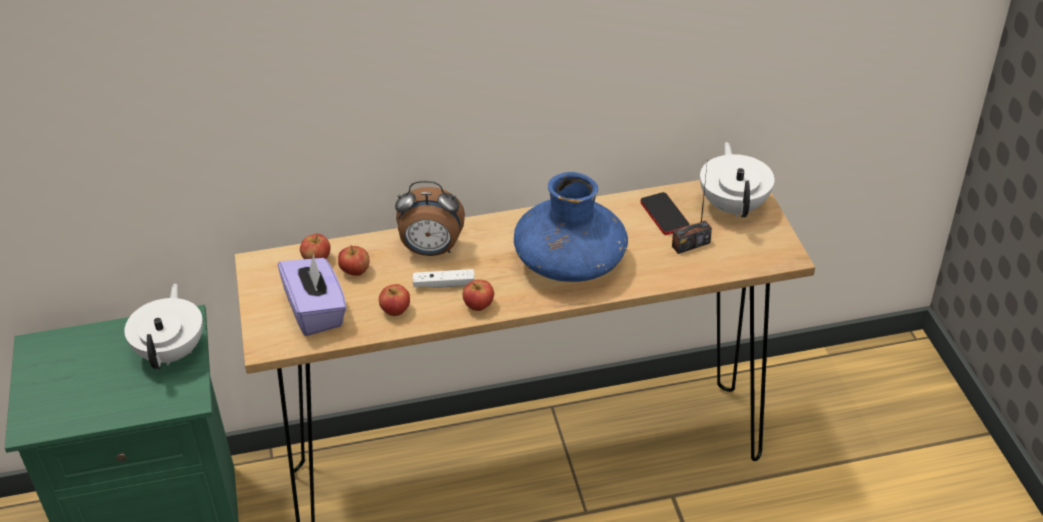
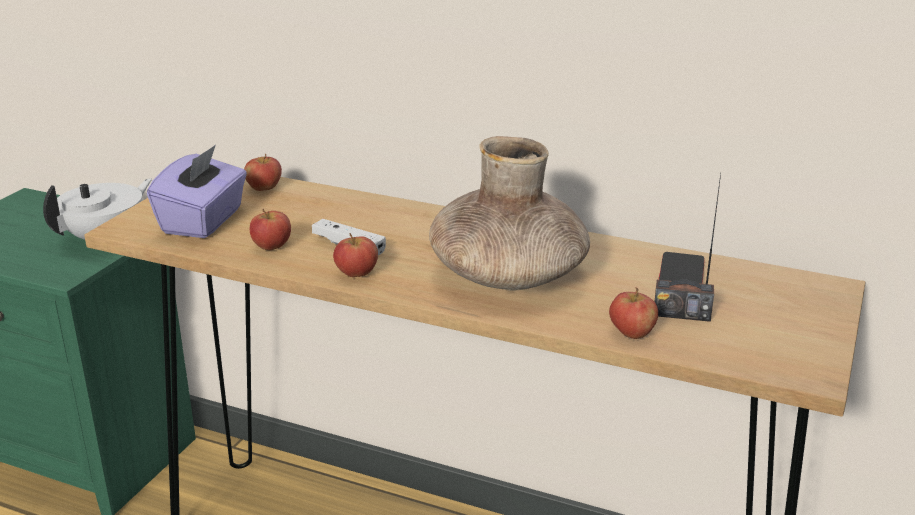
camera: 35 degrees right, 15 degrees down
apple [338,245,369,276] -> apple moved to [609,288,658,339]
alarm clock [395,181,465,256] -> none
blue vase [514,172,628,282] -> brown vase [429,136,590,291]
white teapot [700,142,774,218] -> none

